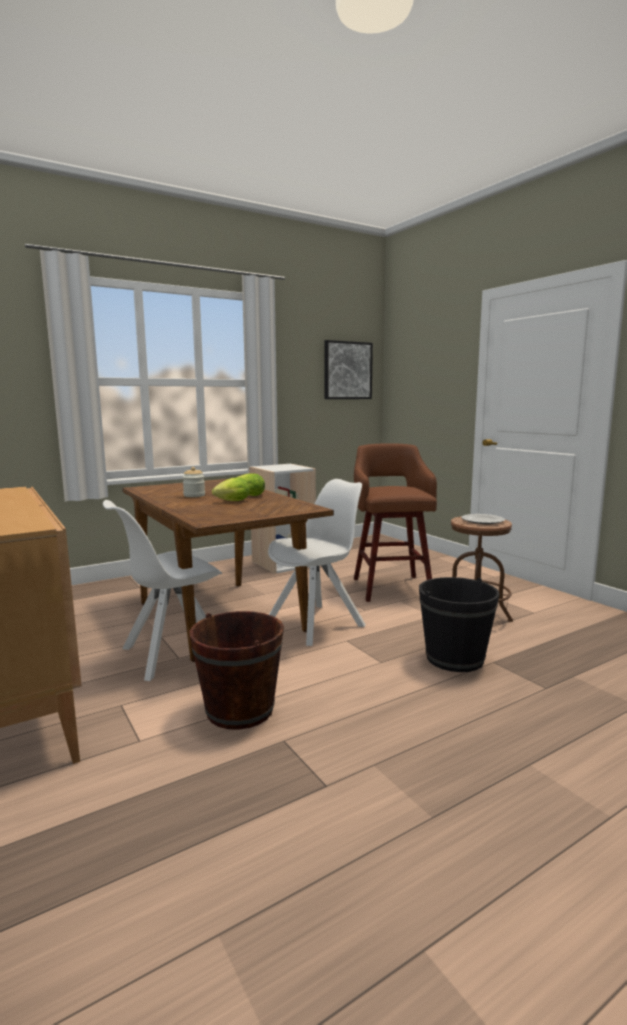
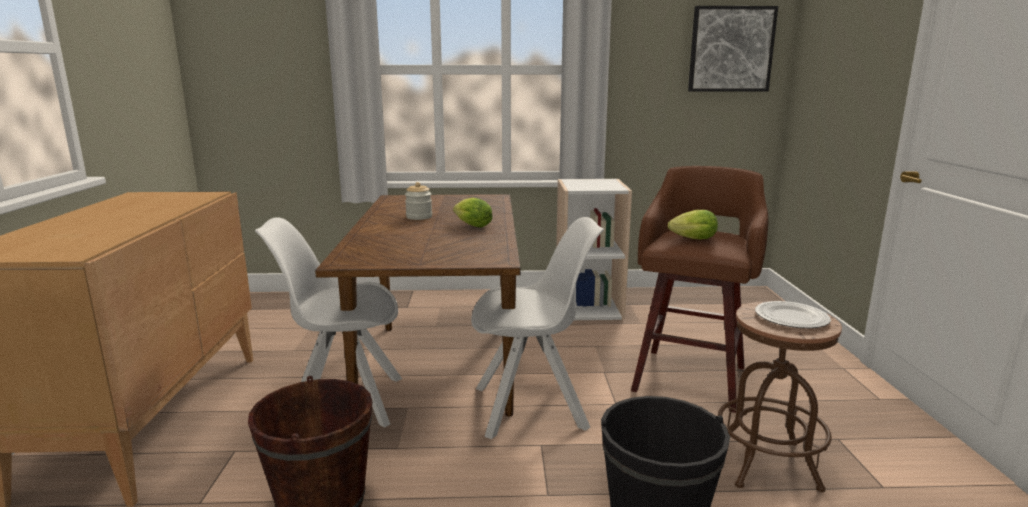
camera: 30 degrees right, 5 degrees up
lettuce [212,477,250,501] -> lettuce moved to [668,210,718,239]

